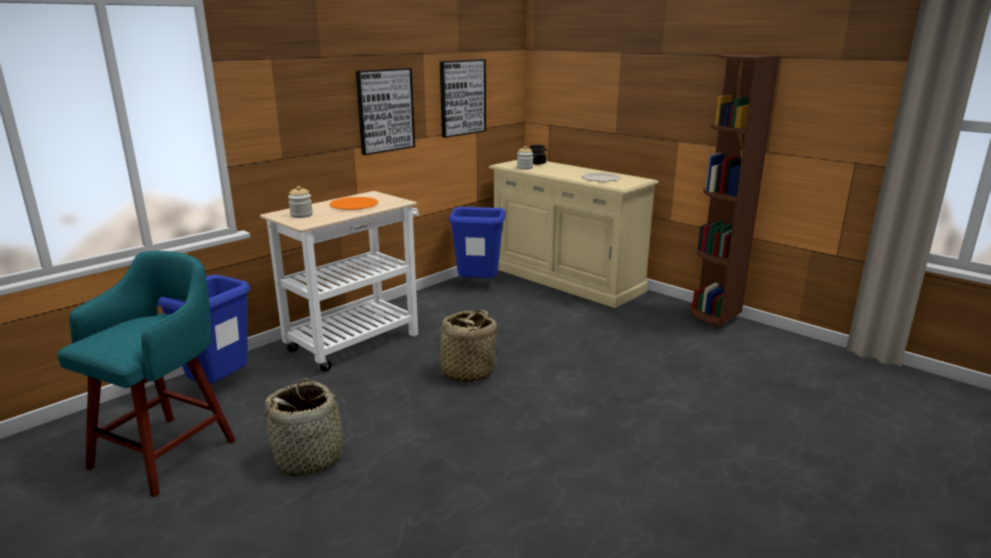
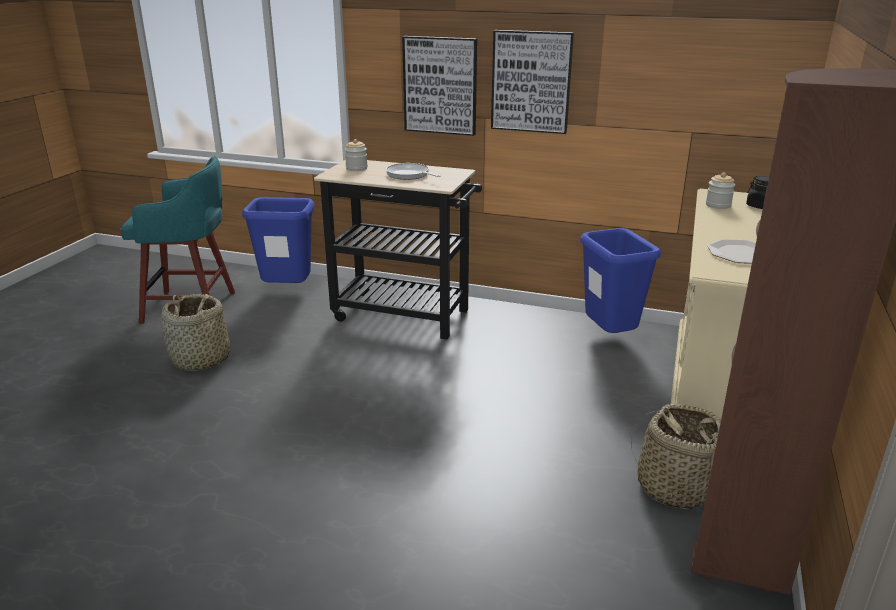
camera: 65 degrees right, 5 degrees up
white cart [260,191,419,372] -> black cart [314,160,482,340]
orange plate [330,197,378,210] -> frying pan [386,163,441,180]
basket [427,310,500,383] -> basket moved to [631,404,721,509]
picture [440,59,486,138] -> picture moved to [402,36,477,136]

